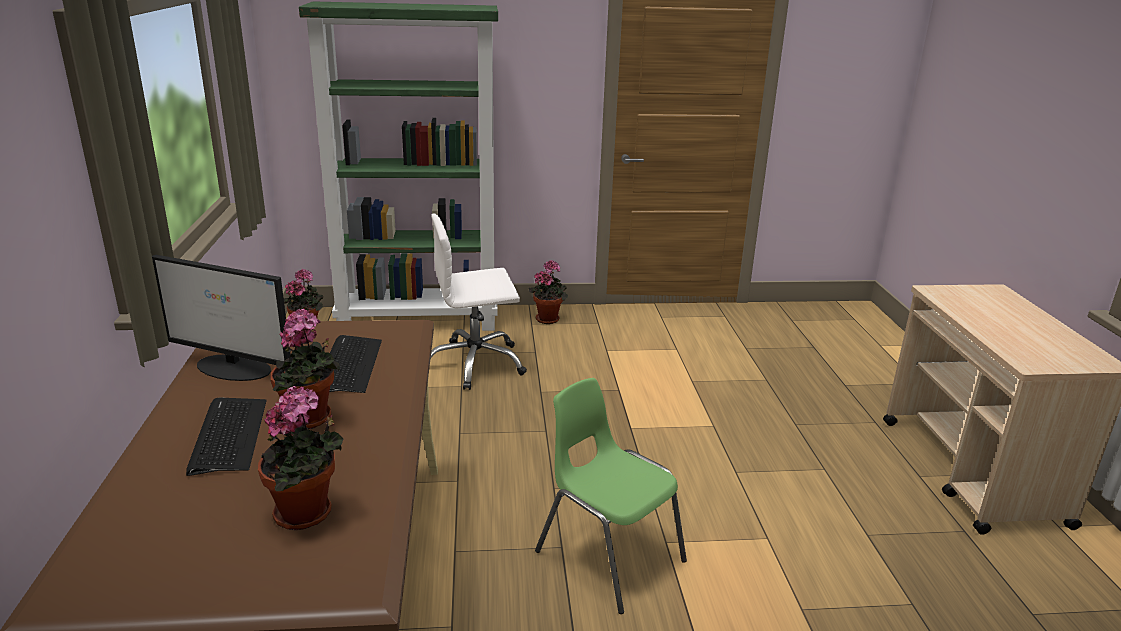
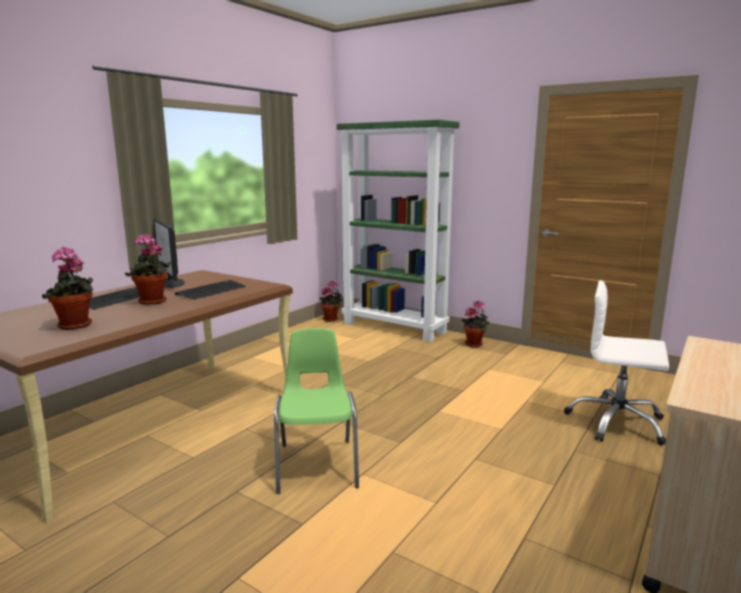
camera: 40 degrees right, 10 degrees down
white office chair [431,214,527,390] -> white office chair moved to [564,280,669,445]

